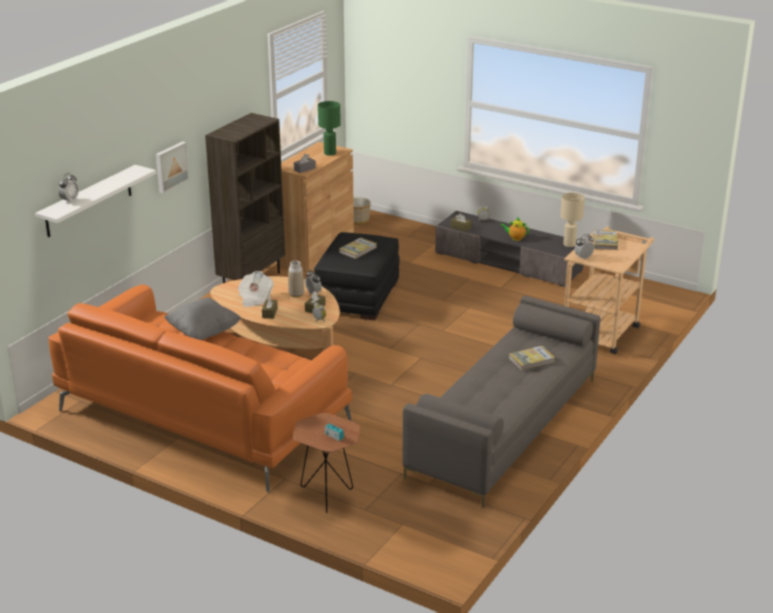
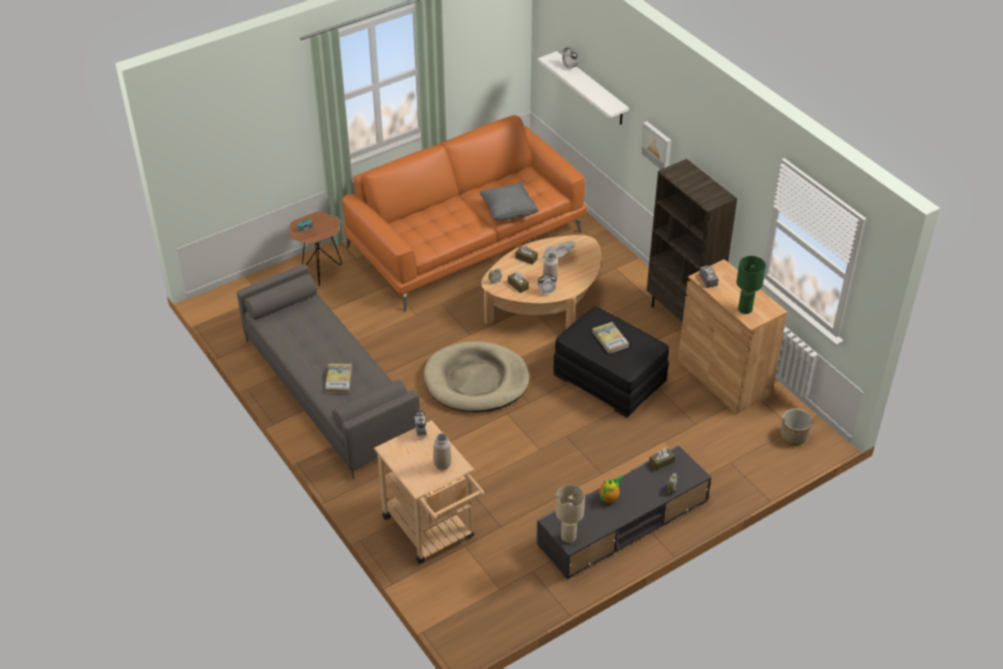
camera: 115 degrees right, 15 degrees up
book [593,230,618,250] -> vase [433,433,452,470]
none -> beige dog bed [424,341,530,412]

